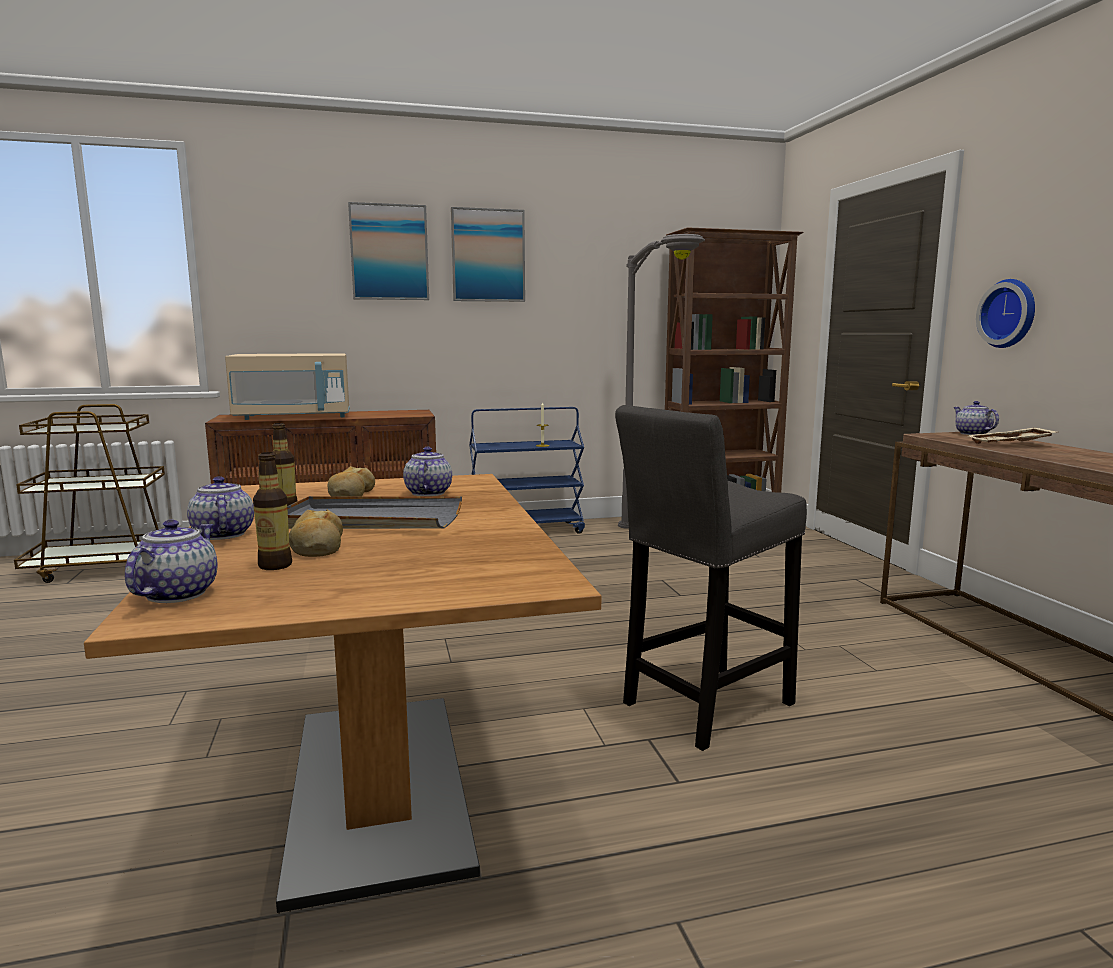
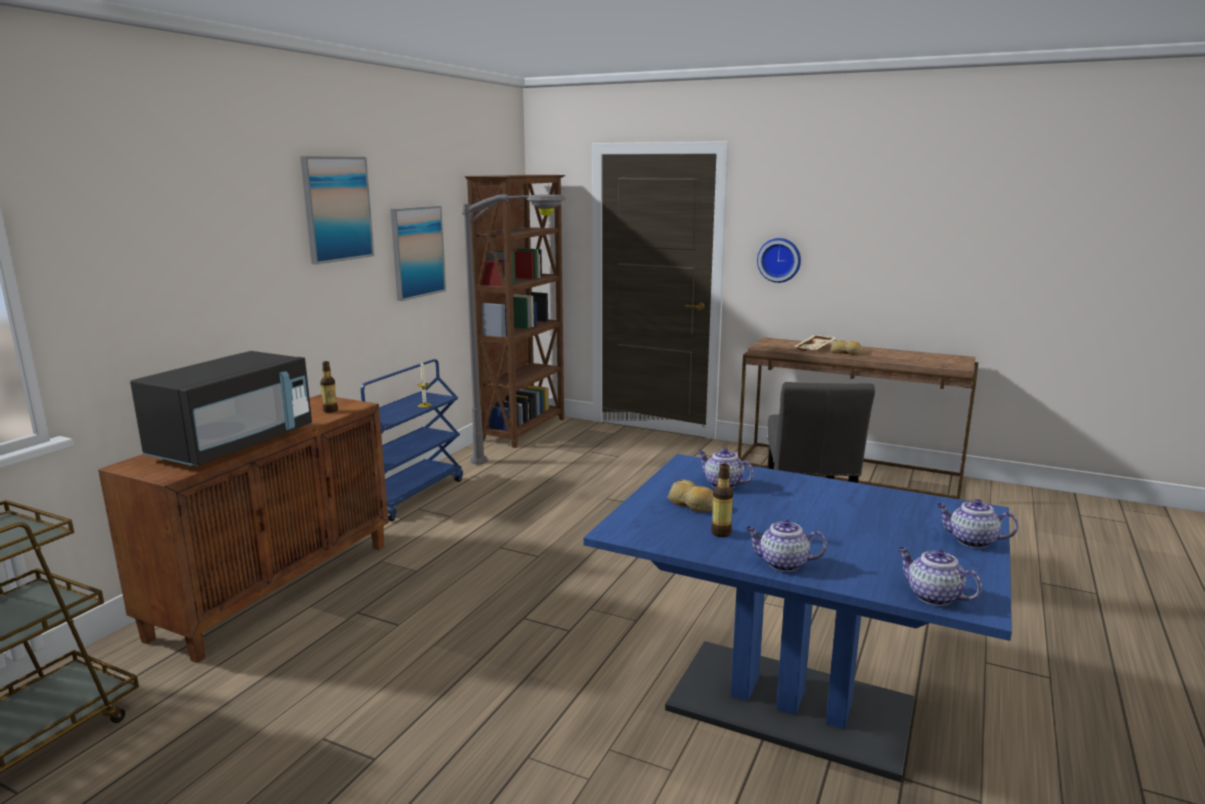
camera: 50 degrees left, 5 degrees up
brown dining table [84,474,601,913] -> blue dining table [584,454,1012,782]
beige microwave [225,353,350,420] -> black microwave [130,351,312,466]
bottle [253,452,292,570] -> bottle moved to [320,361,338,413]
grey tray [287,496,462,529] -> none
bread [289,509,343,557] -> bread moved to [831,340,863,355]
picture [348,202,429,300] -> picture moved to [391,206,446,301]
teapot [953,401,999,435] -> teapot moved to [936,499,1018,548]

